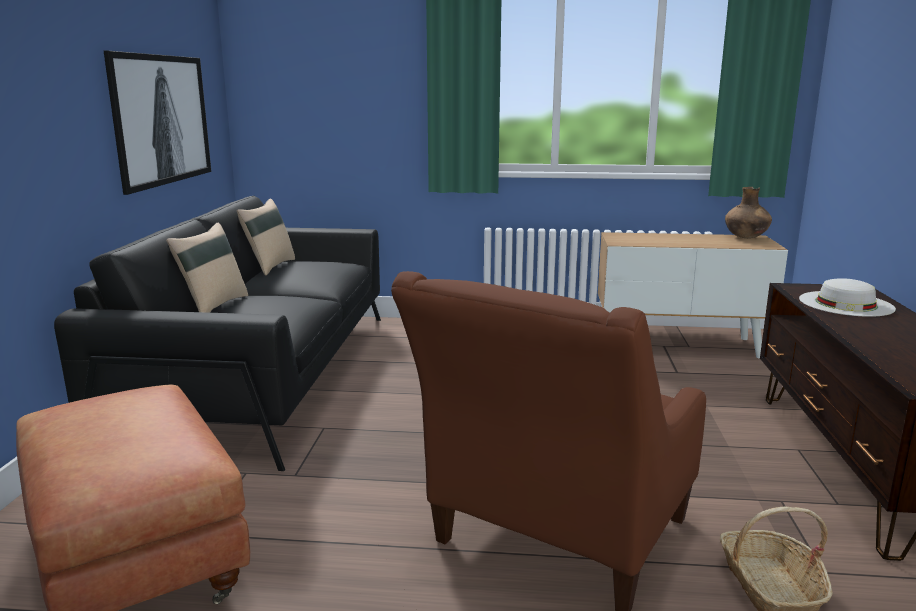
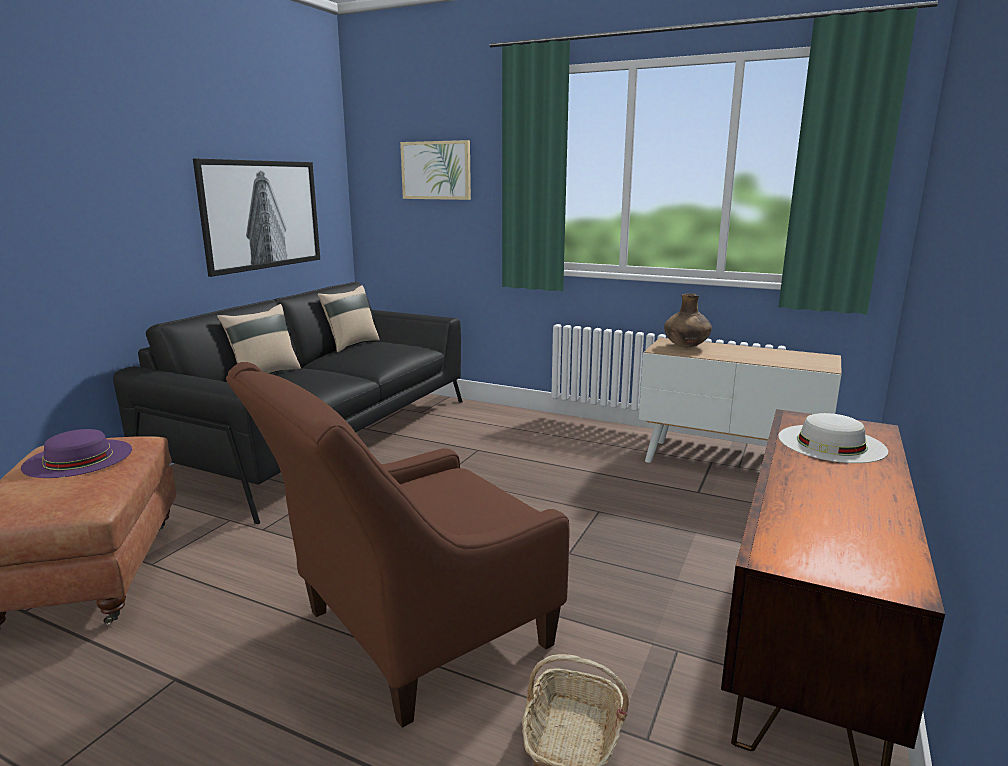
camera: 20 degrees right, 0 degrees up
brown vase [725,187,772,238] -> brown vase moved to [664,294,712,347]
none -> purple hat [21,429,132,478]
none -> picture [400,140,471,200]

